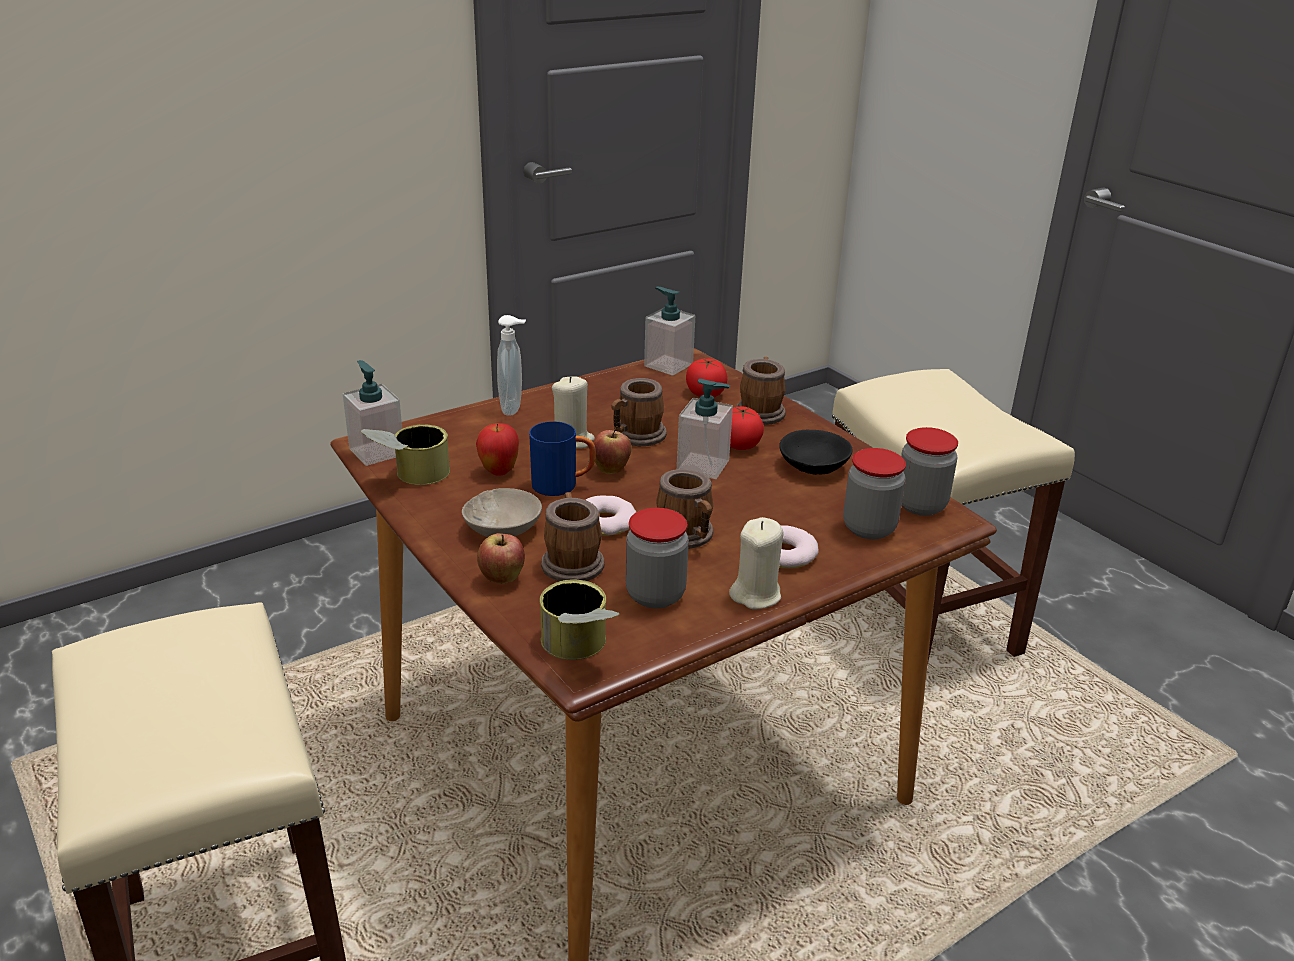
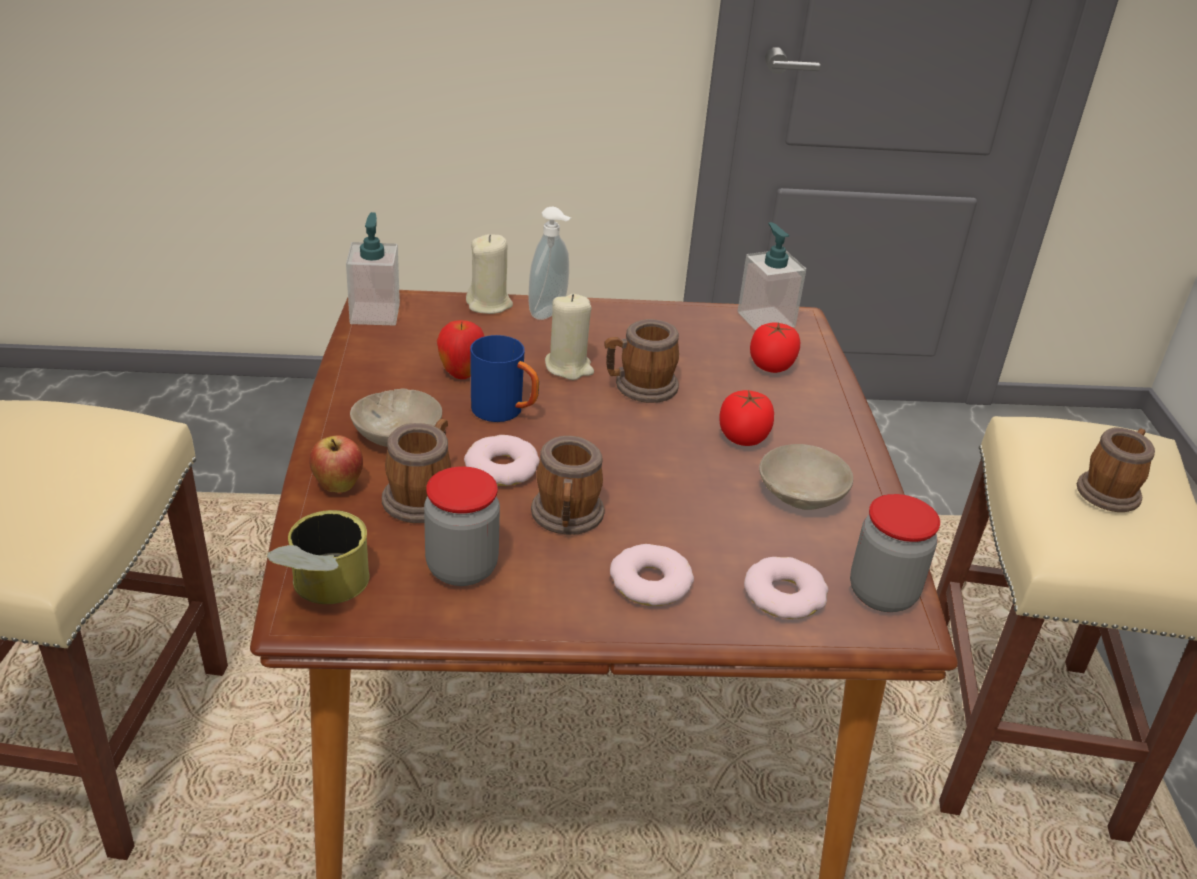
camera: 30 degrees right, 5 degrees up
can [361,424,450,485] -> none
apple [593,426,632,474] -> none
soap dispenser [677,379,733,479] -> none
beige candle [729,517,784,609] -> beige candle moved to [466,234,513,314]
mug [736,357,786,425] -> mug moved to [1077,427,1155,512]
black bowl [779,430,852,475] -> beige bowl [759,444,853,510]
jar [843,448,906,539] -> donut [744,557,828,619]

